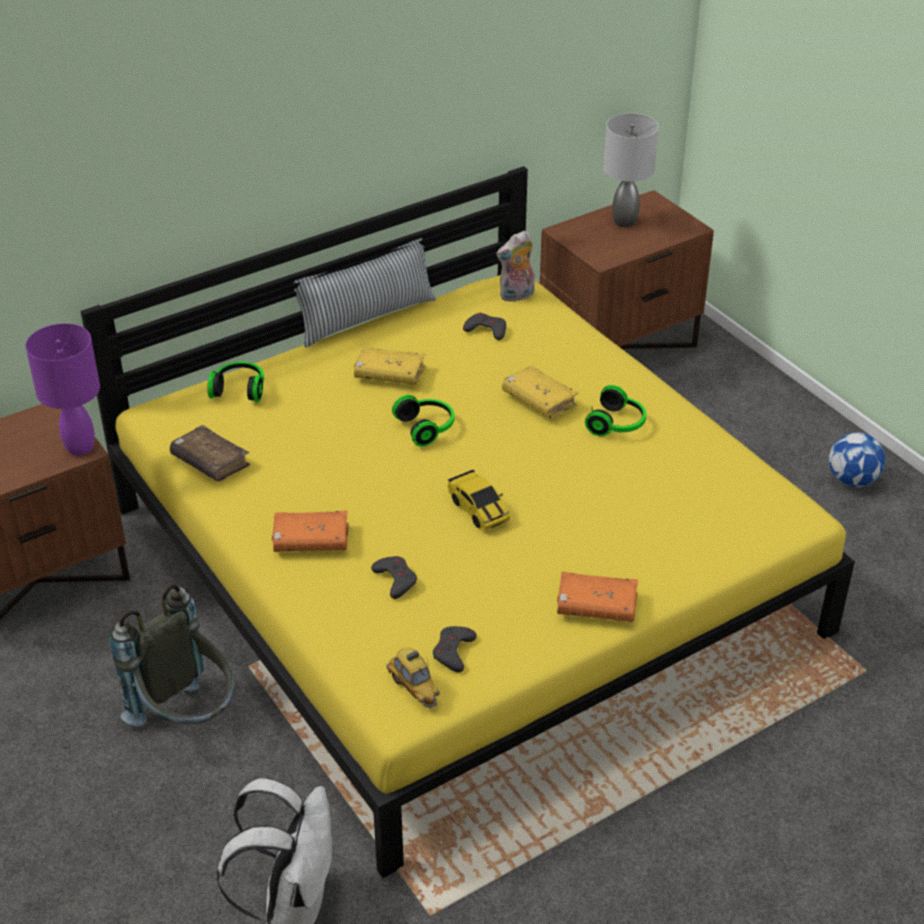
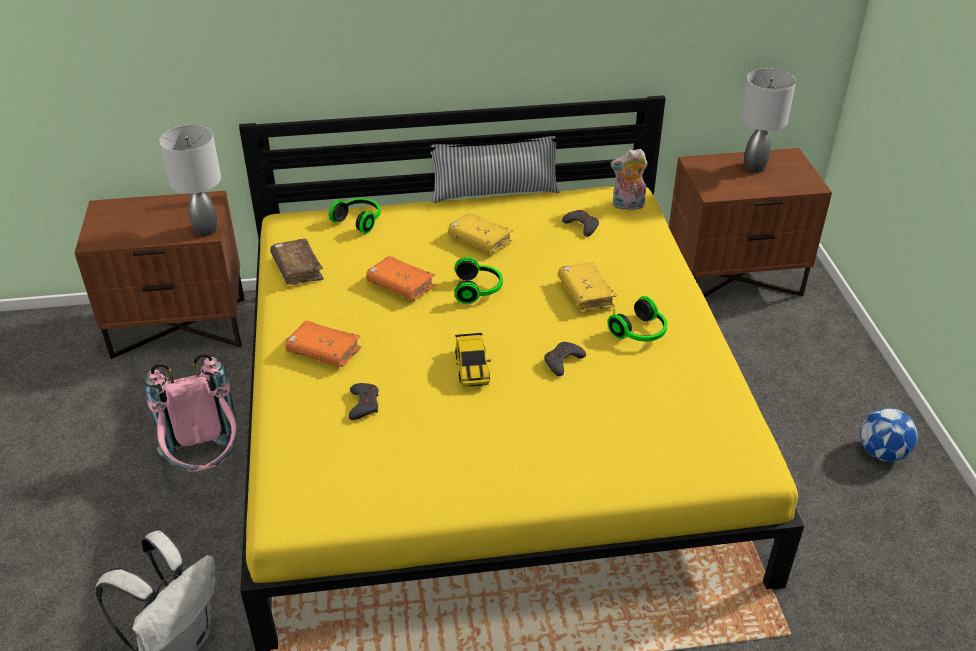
camera: 25 degrees right, 0 degrees up
purple table lamp [26,323,100,456] -> grey table lamp [159,125,221,236]
grey backpack [110,584,235,726] -> pink backpack [144,353,238,472]
toy car [386,647,440,708] -> none
grey game controller [433,626,477,672] -> grey game controller moved to [544,342,586,376]
orange book [557,572,638,622] -> orange book moved to [366,256,436,300]

